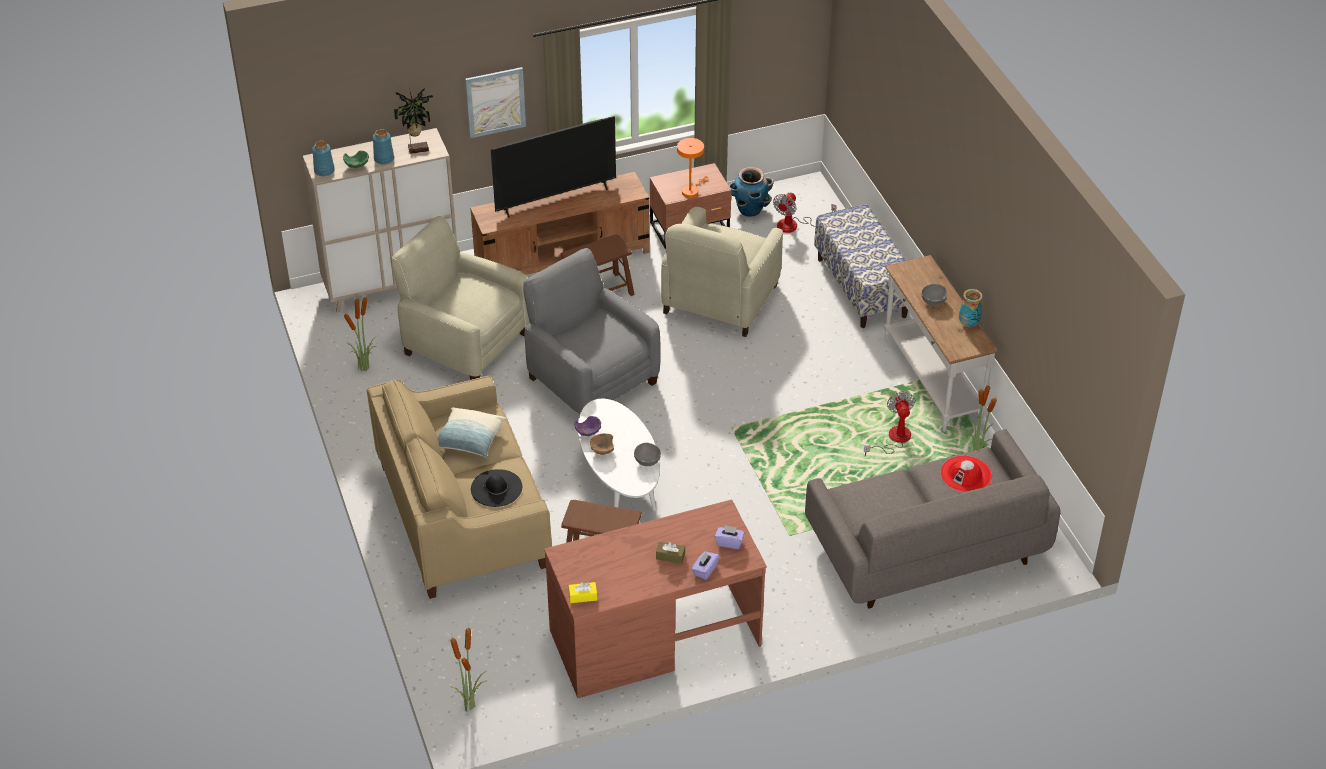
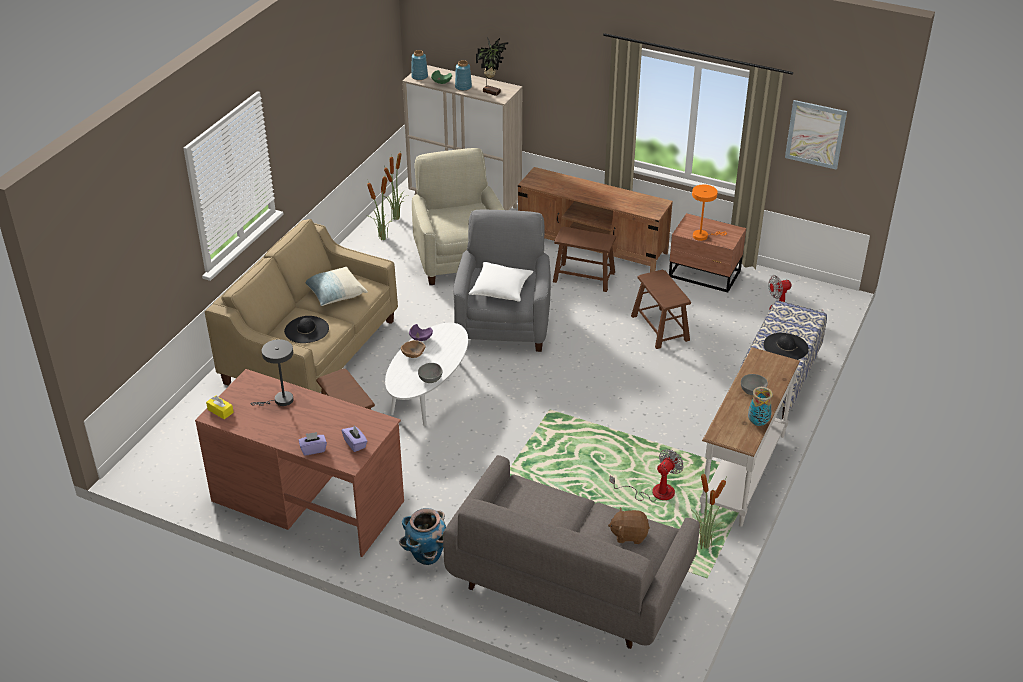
camera: 45 degrees right, 5 degrees down
potted plant [450,625,487,712] -> potted plant moved to [384,150,409,220]
picture [465,67,526,138] -> picture moved to [785,100,847,170]
television [491,116,616,218] -> none
brown tissue box [656,542,685,564] -> none
beige armchair [661,207,783,337] -> brown stool [631,270,691,349]
planter [729,167,774,217] -> planter moved to [399,508,446,565]
red hat [940,456,992,492] -> brown plush toy [608,507,650,544]
none -> grey table lamp [250,339,294,406]
none -> white pillow [468,262,533,302]
none -> black hat [764,333,809,360]

